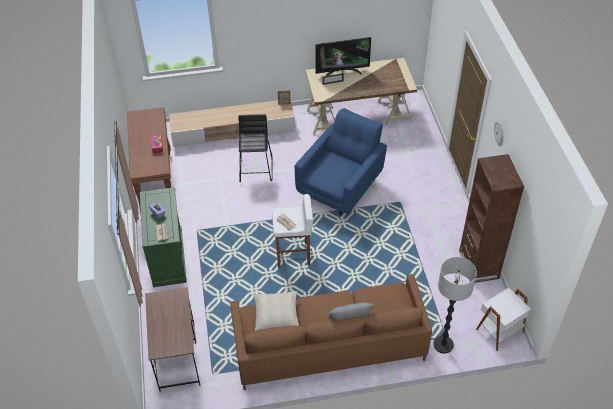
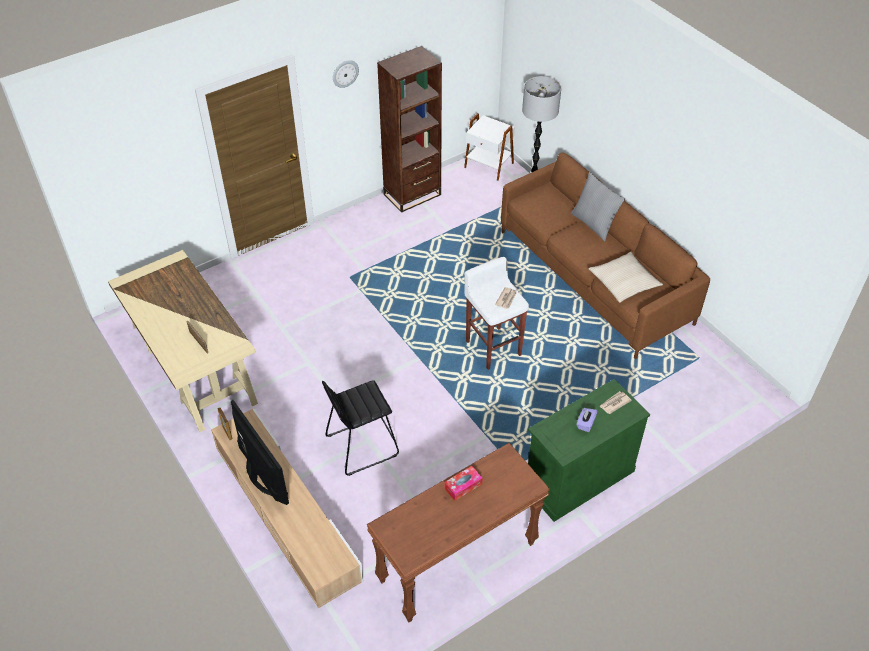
camera: 115 degrees left, 0 degrees up
brown desk [145,287,200,393] -> none
blue armchair [295,108,387,216] -> none
television [315,37,371,76] -> television moved to [231,400,289,505]

